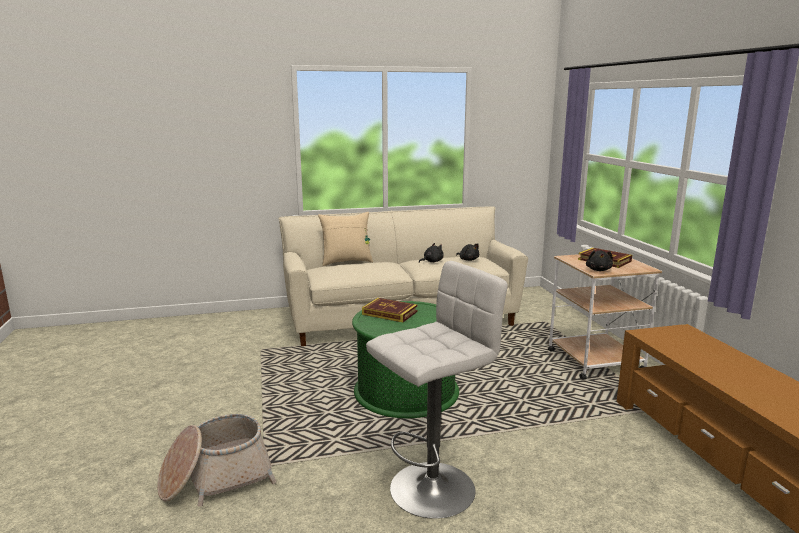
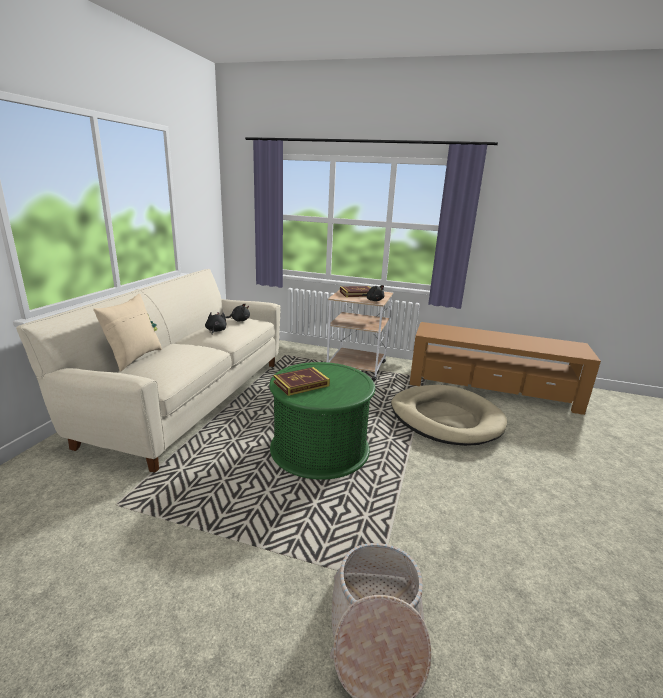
camera: 60 degrees left, 5 degrees up
white stool [366,261,508,519] -> none
none -> beige dog bed [391,385,507,446]

